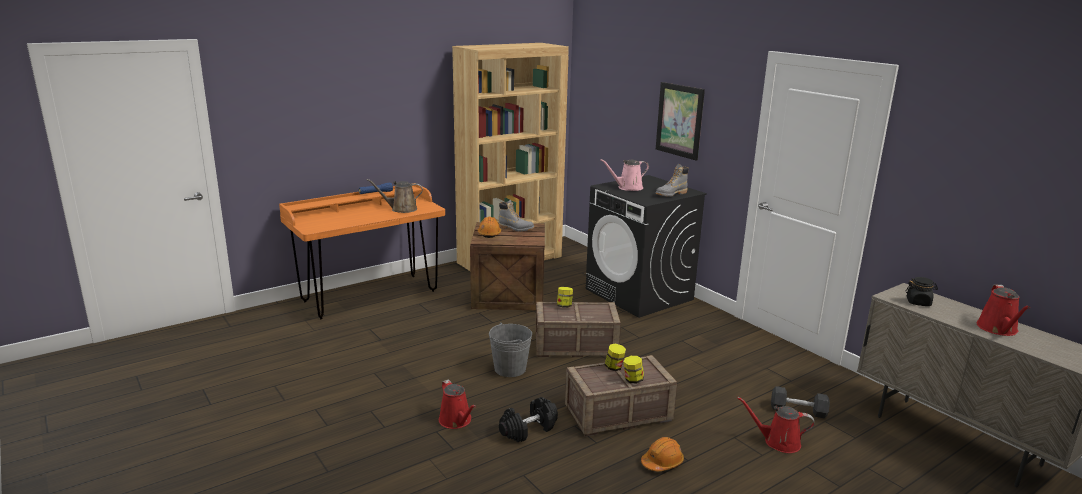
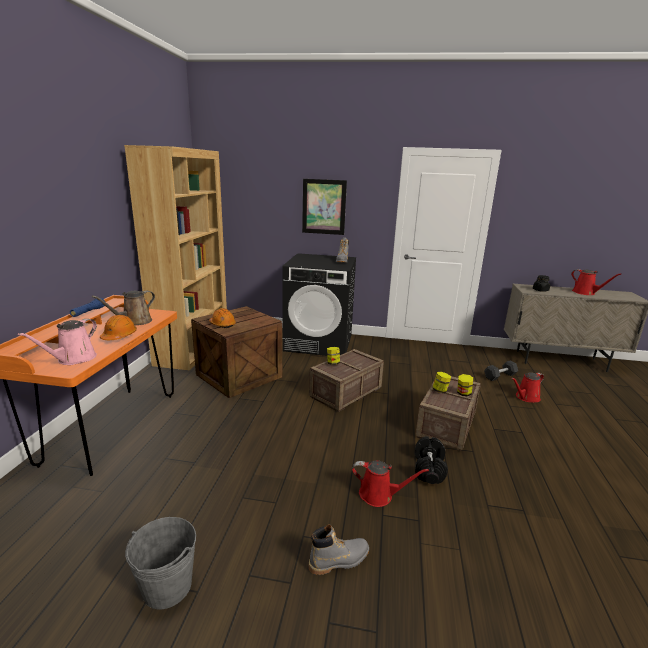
camera: 45 degrees left, 0 degrees up
grey bucket [489,322,532,377] -> grey bucket moved to [125,517,196,609]
grey boot [498,200,534,232] -> grey boot moved to [309,524,369,575]
pink watering can [600,159,649,191] -> pink watering can moved to [18,319,97,365]
orange hard hat [641,437,684,471] -> orange hard hat moved to [100,315,137,340]

